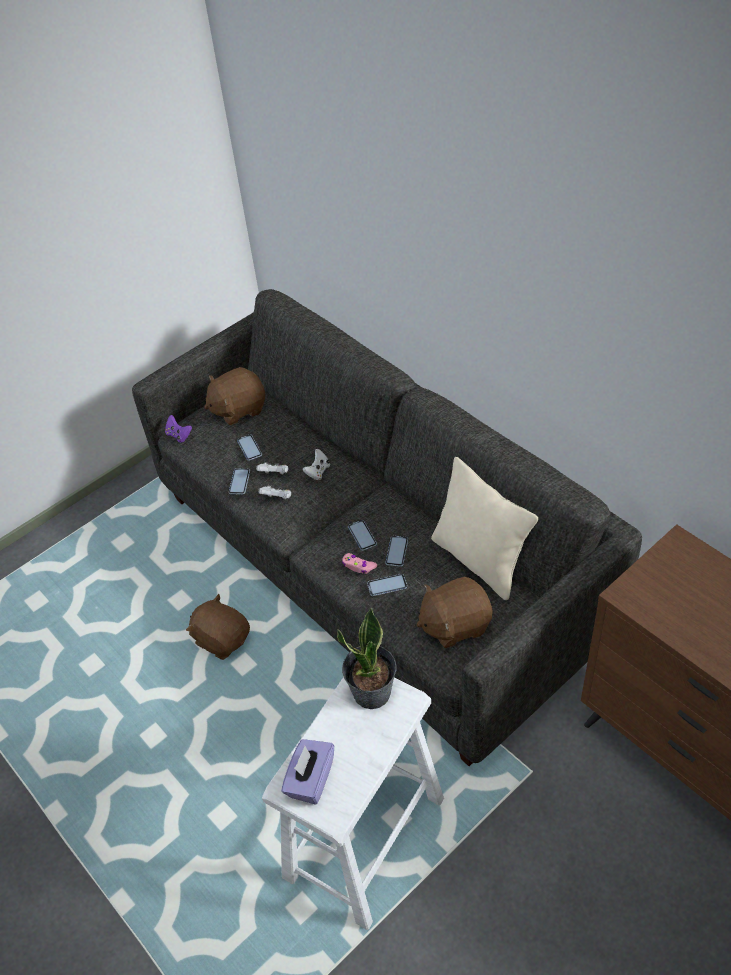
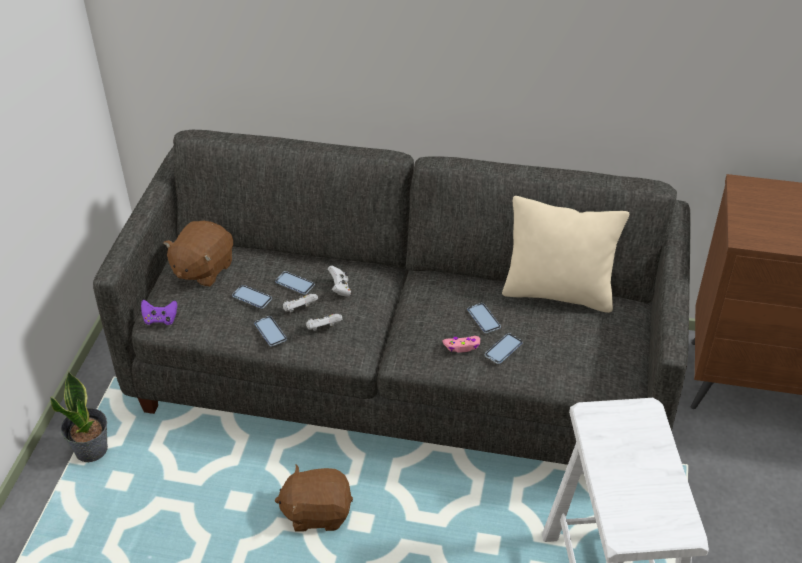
camera: 40 degrees left, 5 degrees down
purple tissue box [281,739,334,805] -> none
potted plant [337,608,396,709] -> potted plant moved to [50,371,108,462]
phone [348,520,377,551] -> phone moved to [275,271,315,295]
brown plush toy [417,577,493,648] -> none

